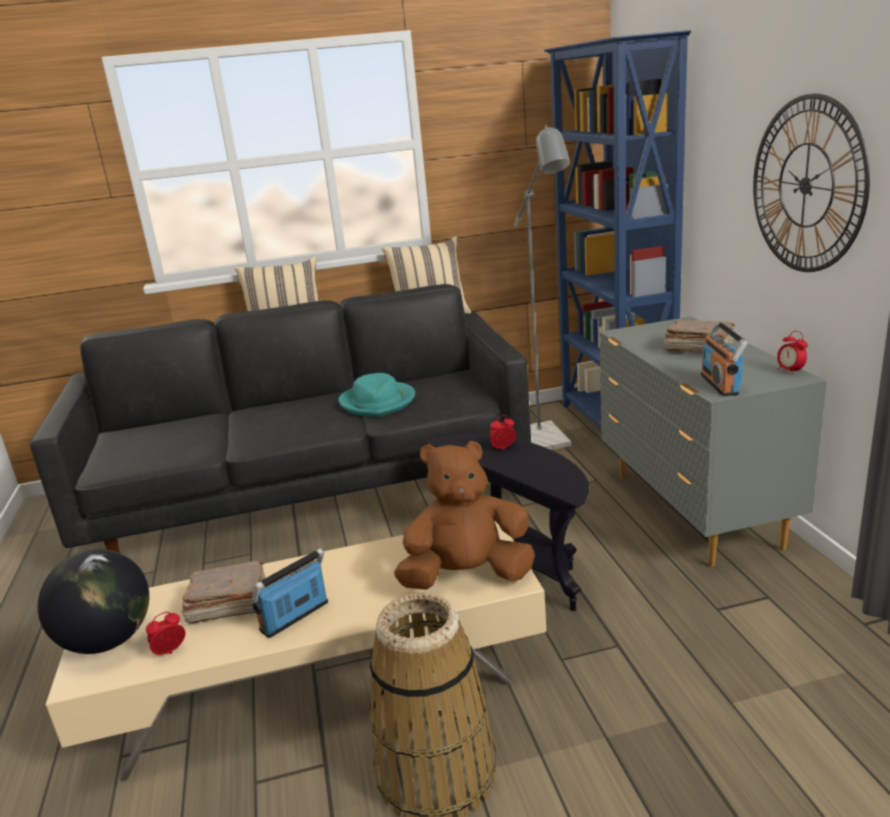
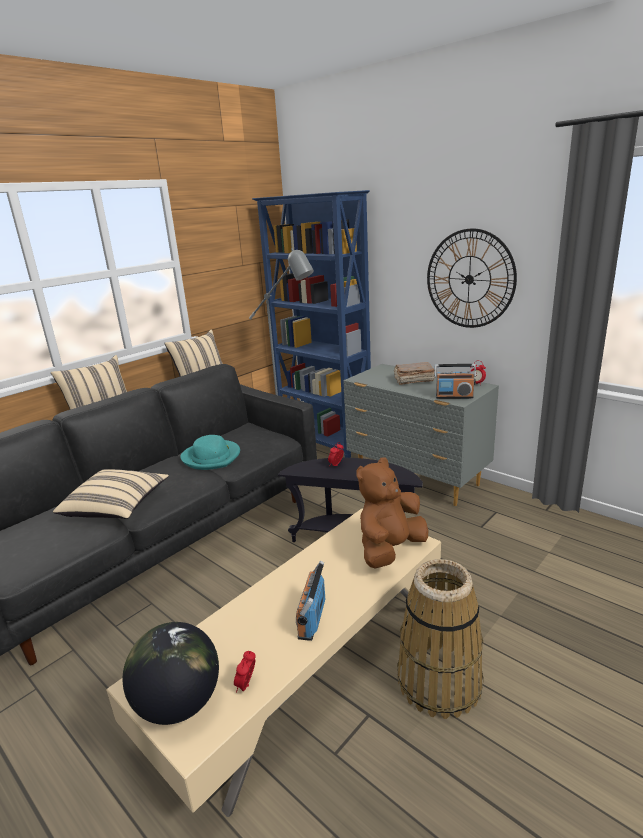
camera: 35 degrees left, 0 degrees up
brown book [182,560,266,624] -> none
radio [701,321,748,396] -> radio turned 45 degrees counterclockwise [434,364,476,399]
none -> beige pillow [53,469,169,519]

